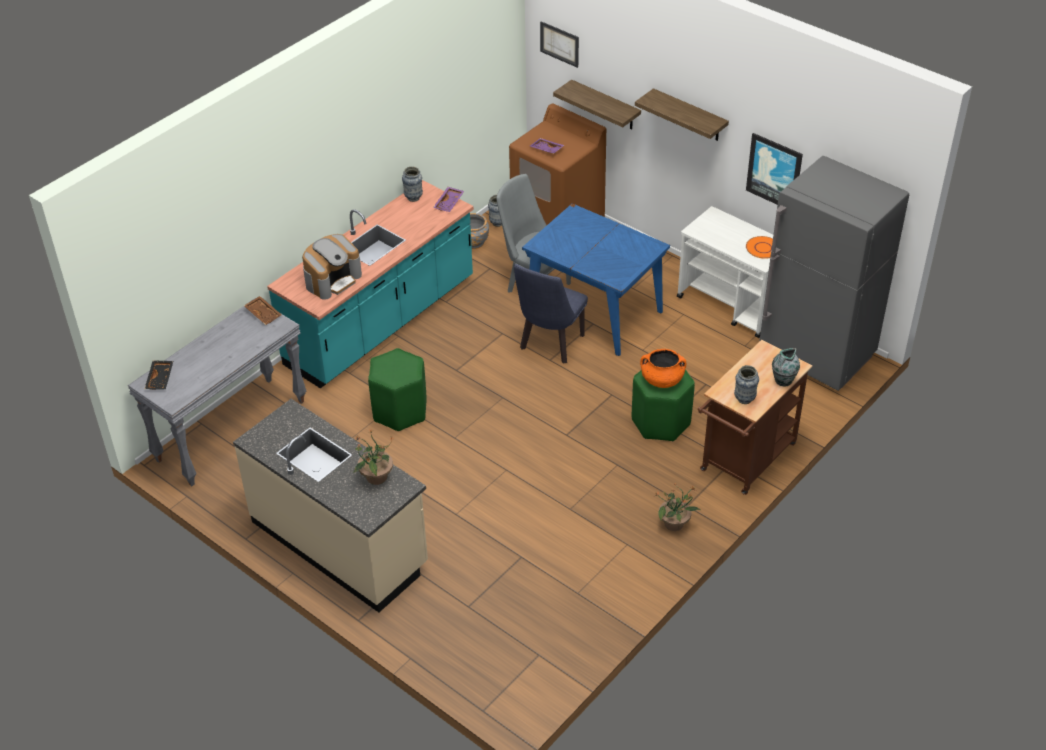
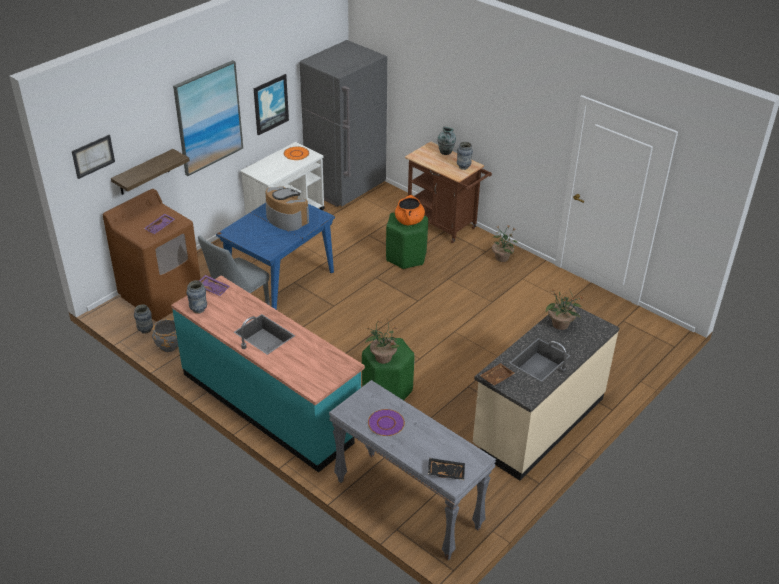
camera: 90 degrees left, 5 degrees down
brown tray [244,296,282,325] -> brown tray moved to [479,363,515,385]
coffee machine [302,234,362,300] -> coffee machine moved to [265,186,309,231]
blue chair [514,264,588,364] -> none
shelf [635,88,729,141] -> picture [173,60,243,176]
none -> potted plant [365,318,400,364]
none -> purple plate [368,409,405,436]

